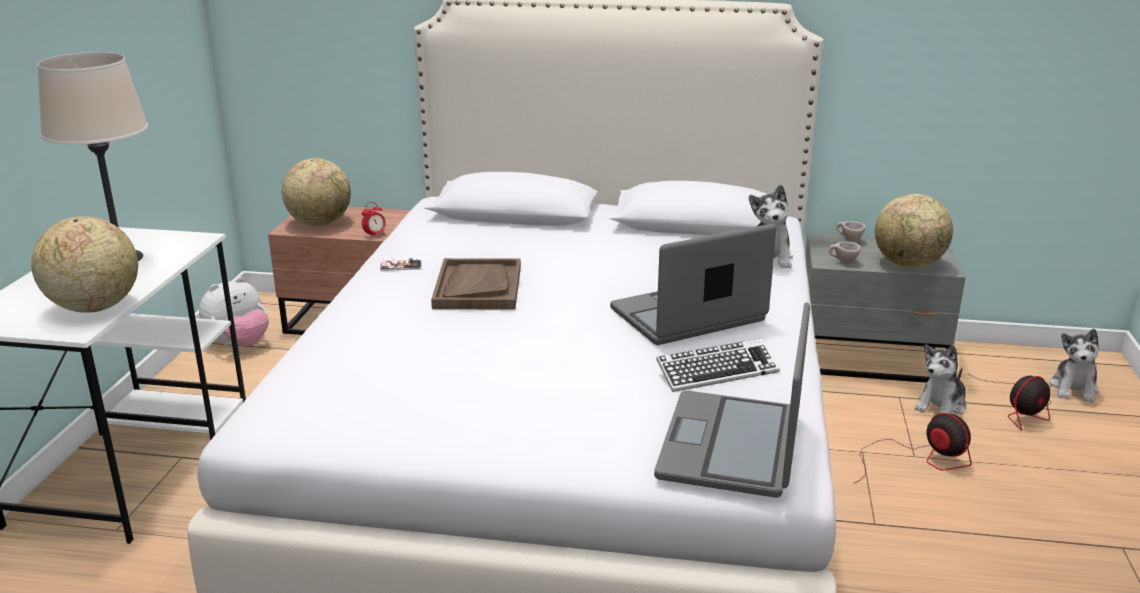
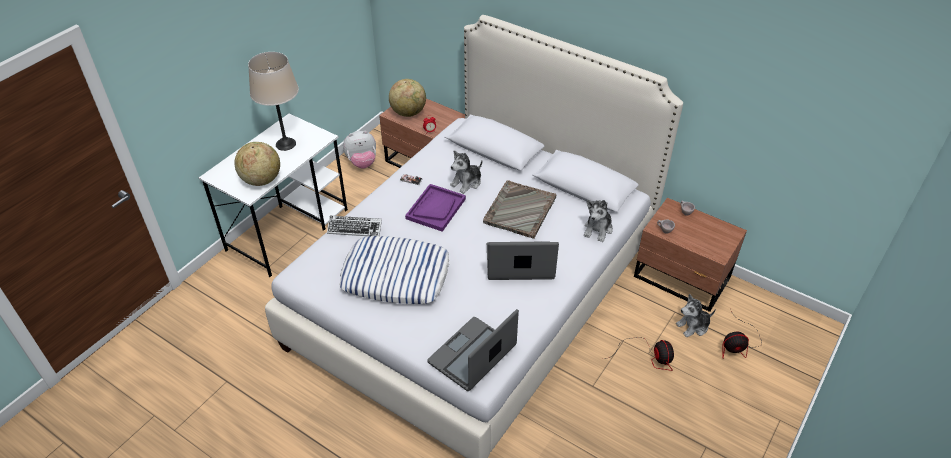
camera: 25 degrees right, 20 degrees up
brown tray [431,258,521,310] -> purple tray [405,184,466,232]
keyboard [656,338,780,392] -> keyboard moved to [327,216,382,236]
grey nightstand [805,232,966,383] -> brown nightstand [634,198,747,312]
globe [875,194,953,268] -> none
plush toy [1050,329,1099,403] -> plush toy moved to [450,150,482,194]
none -> pillow [339,236,449,304]
none -> grey tray [483,180,556,239]

